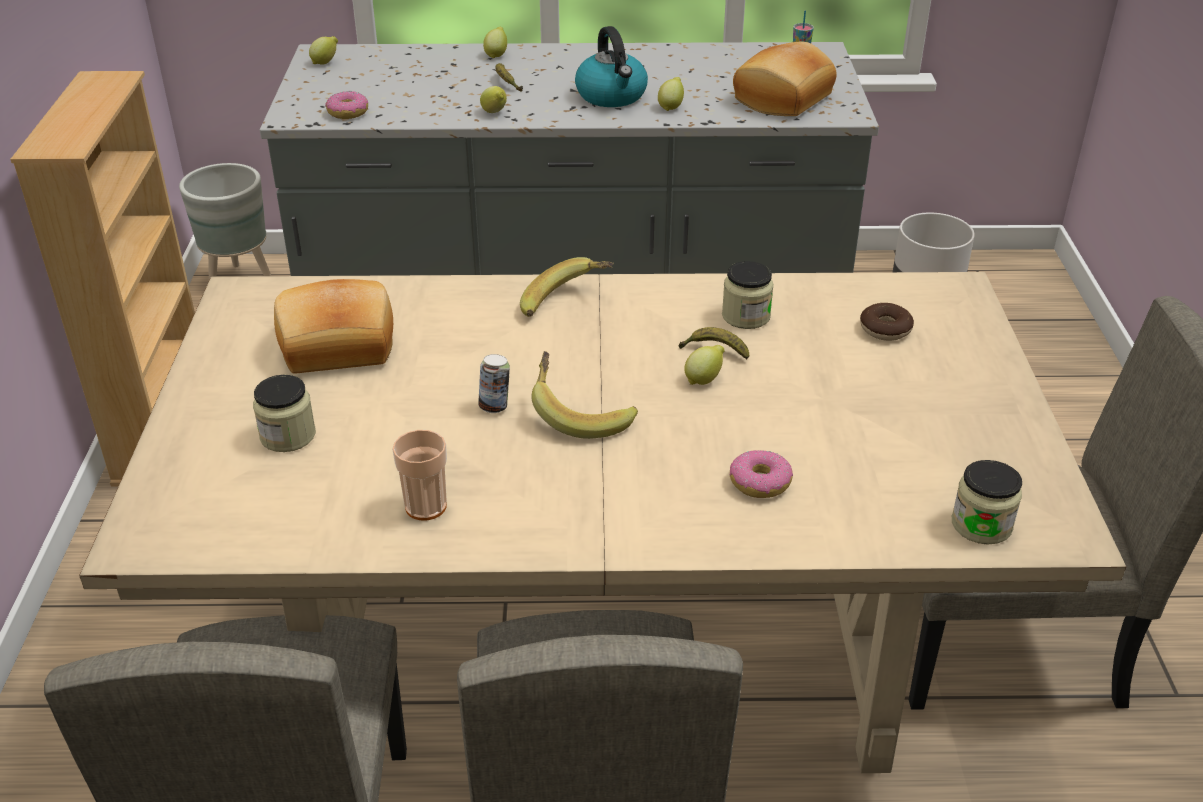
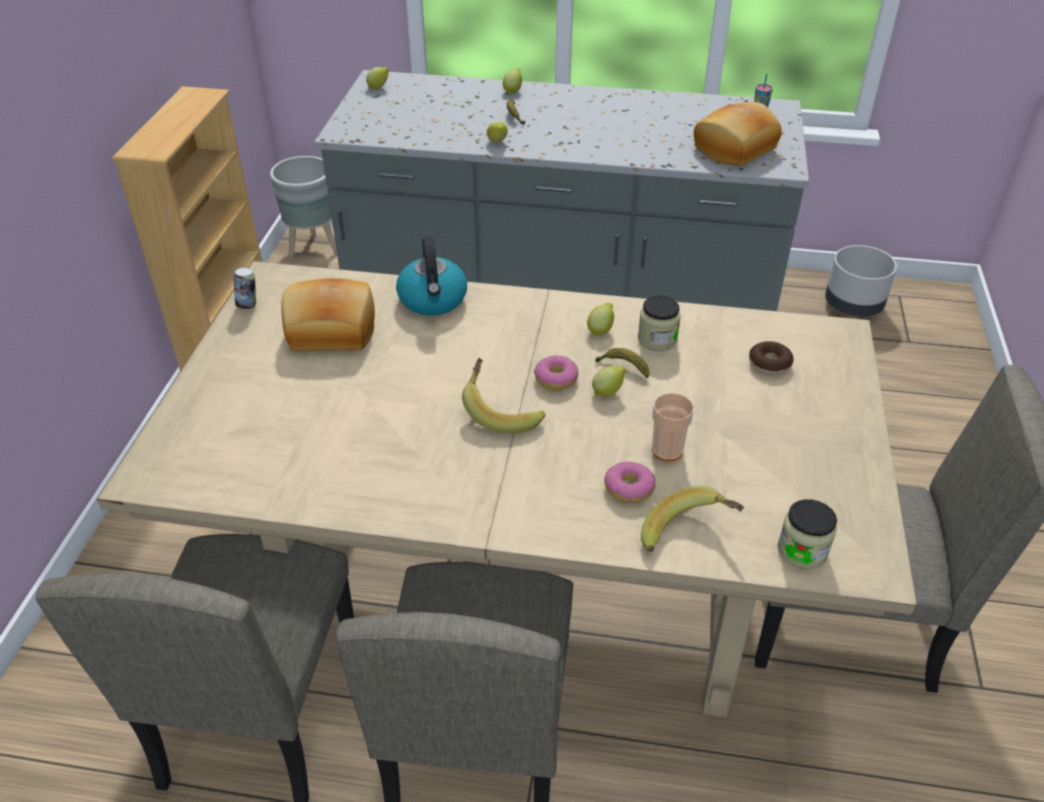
camera: 10 degrees right, 5 degrees up
jar [253,375,316,452] -> none
donut [325,91,368,119] -> donut moved to [534,355,578,390]
cup [392,430,447,521] -> cup moved to [652,393,694,462]
can [478,354,510,413] -> can moved to [233,268,256,310]
banana [520,257,614,317] -> banana moved to [641,485,744,552]
kettle [575,26,648,107] -> kettle moved to [396,237,467,316]
lemon [658,77,684,111] -> lemon moved to [587,303,614,337]

